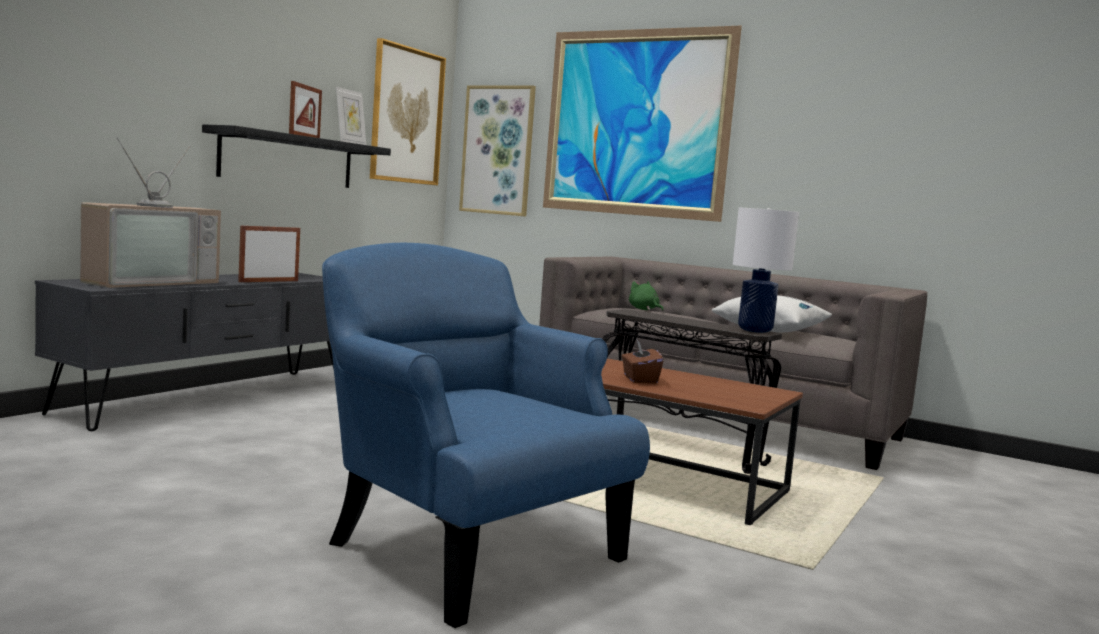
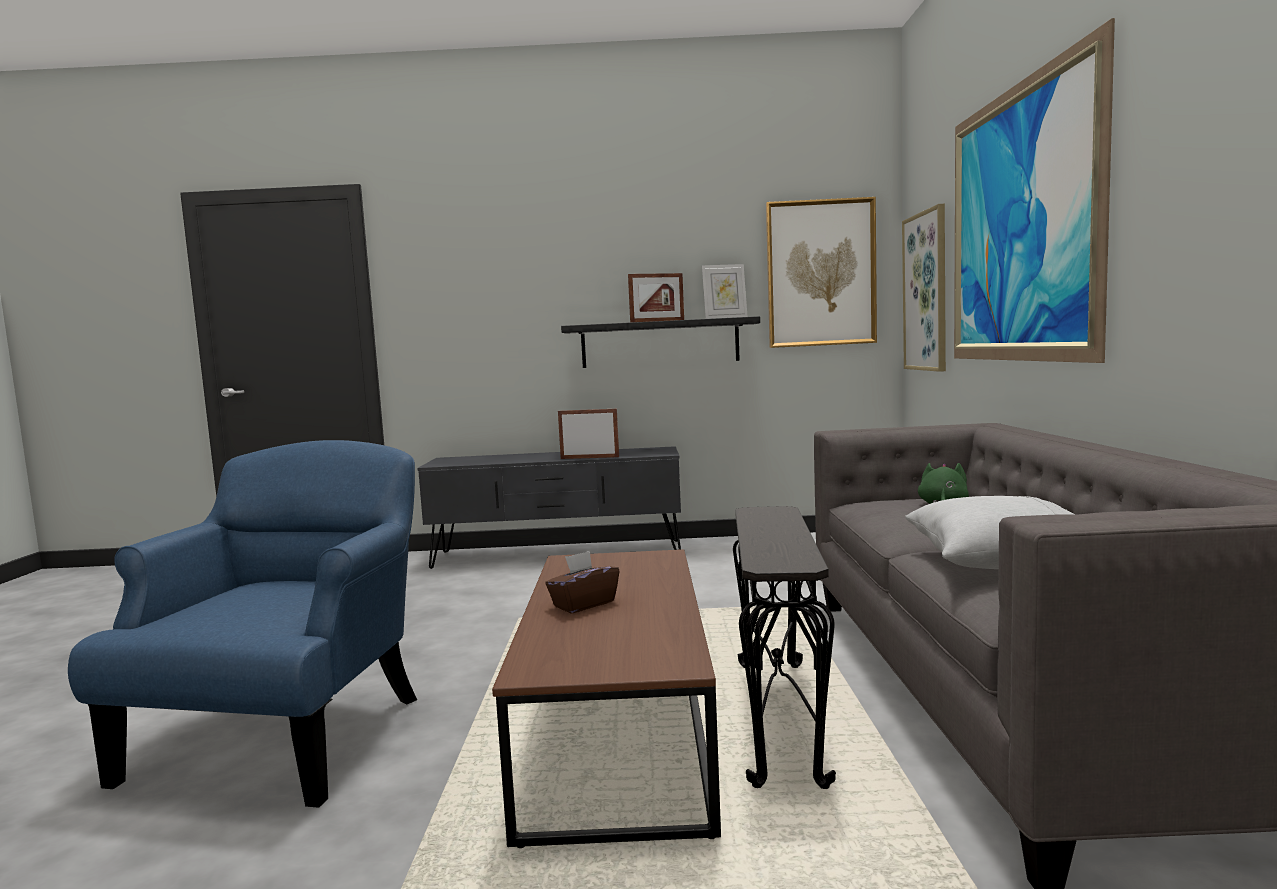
camera: 60 degrees right, 0 degrees up
television [80,137,221,288] -> none
white table lamp [733,208,799,333] -> none

